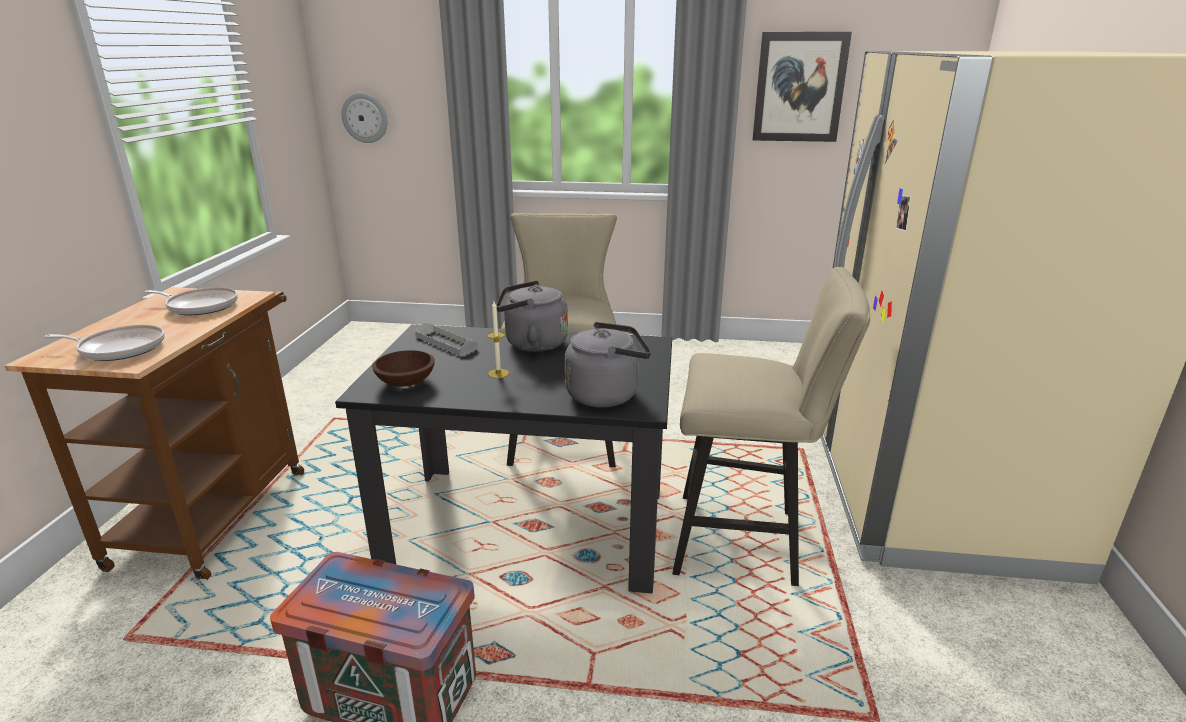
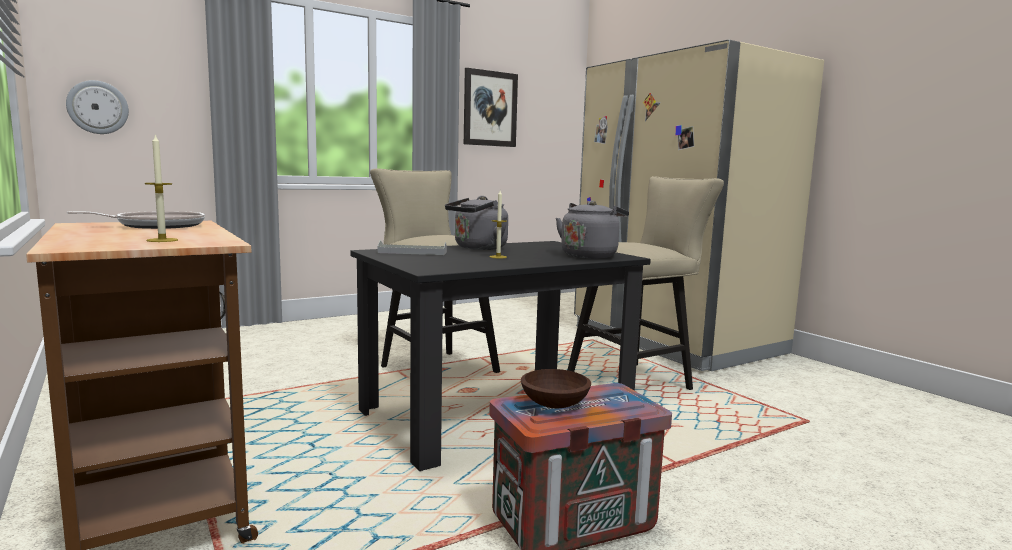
camera: 40 degrees left, 15 degrees down
frying pan [44,325,165,361] -> candle [145,134,178,242]
brown bowl [372,350,435,387] -> brown bowl moved to [521,369,591,408]

